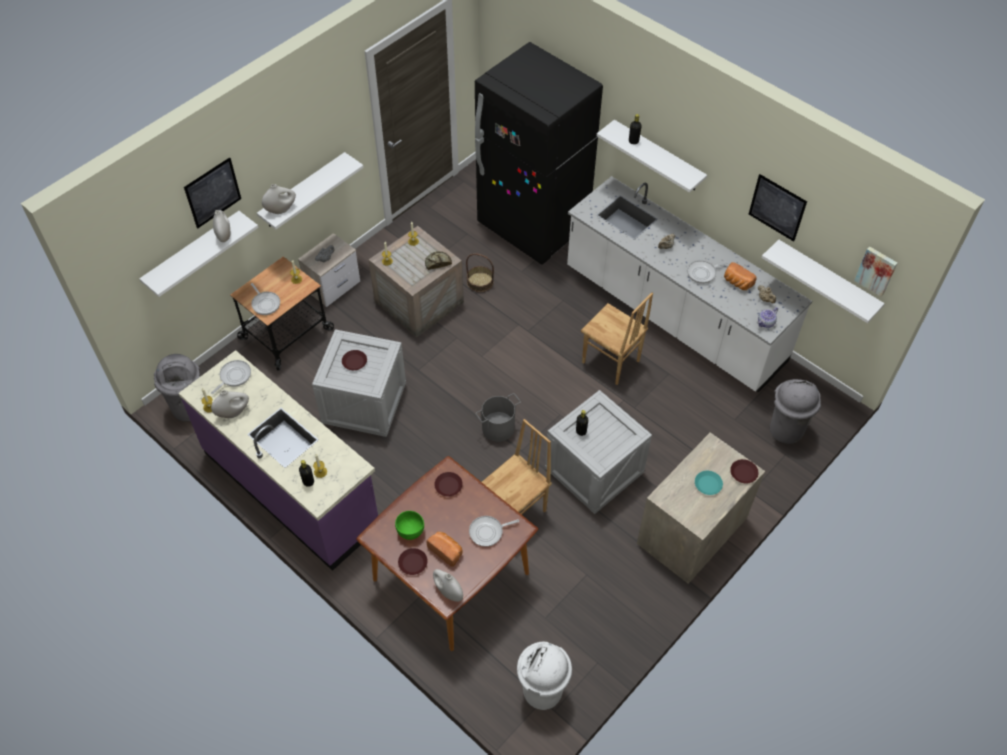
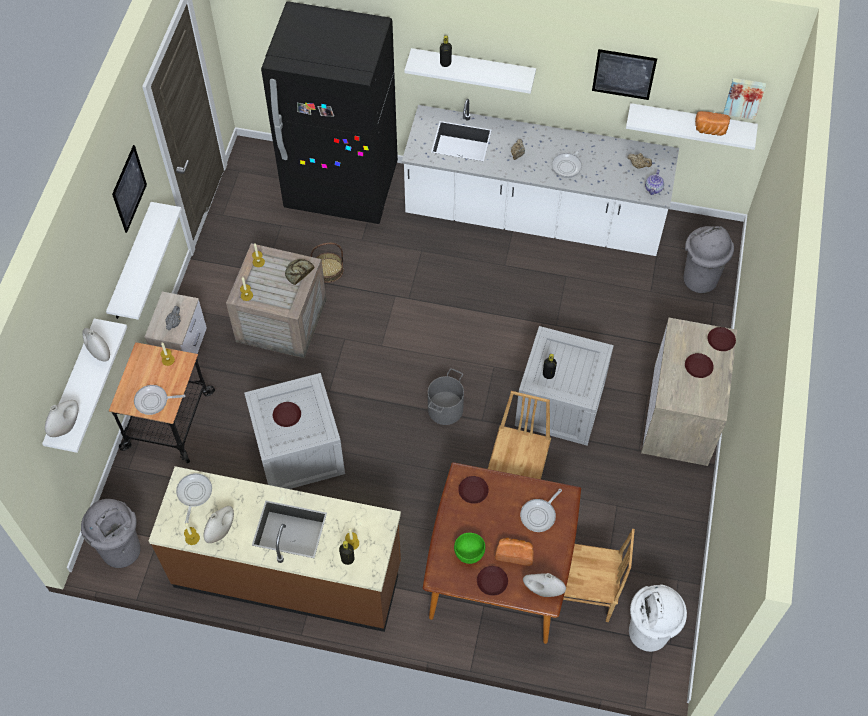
camera: 30 degrees left, 5 degrees up
purple counter [179,350,378,571] -> brown counter [149,466,401,632]
picture [184,157,241,228] -> picture moved to [112,145,147,233]
frying pan [251,283,280,315] -> frying pan turned 150 degrees clockwise [134,385,185,415]
white vase [262,184,296,214] -> white vase moved to [45,400,78,437]
brown chair [581,292,653,385] -> brown chair moved to [563,529,635,622]
turquoise plate [695,471,723,495] -> brown plate [685,353,714,378]
bread [724,262,757,290] -> bread moved to [695,111,730,136]

